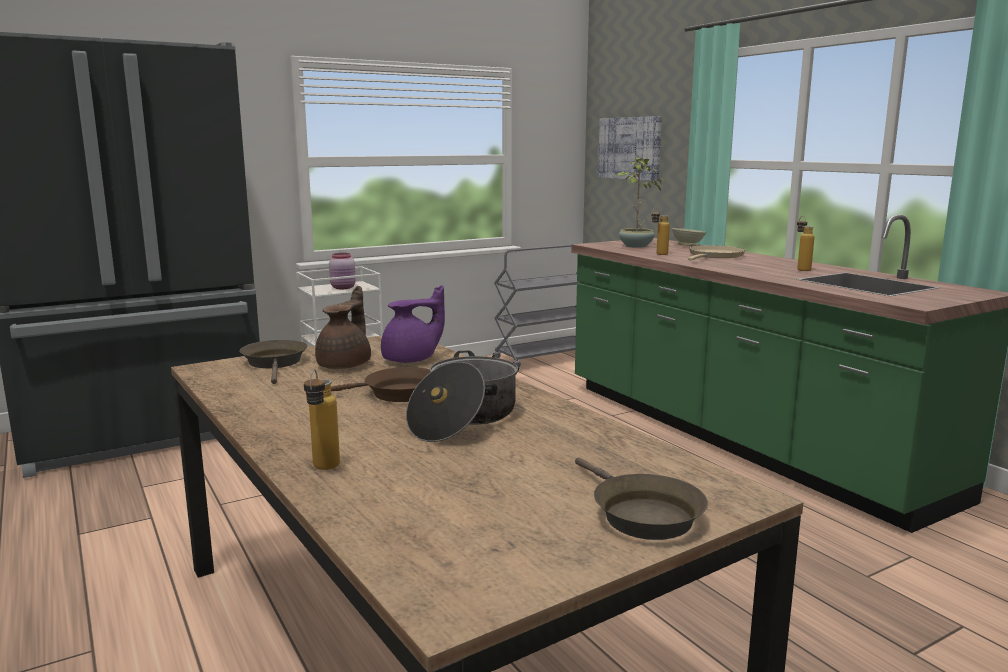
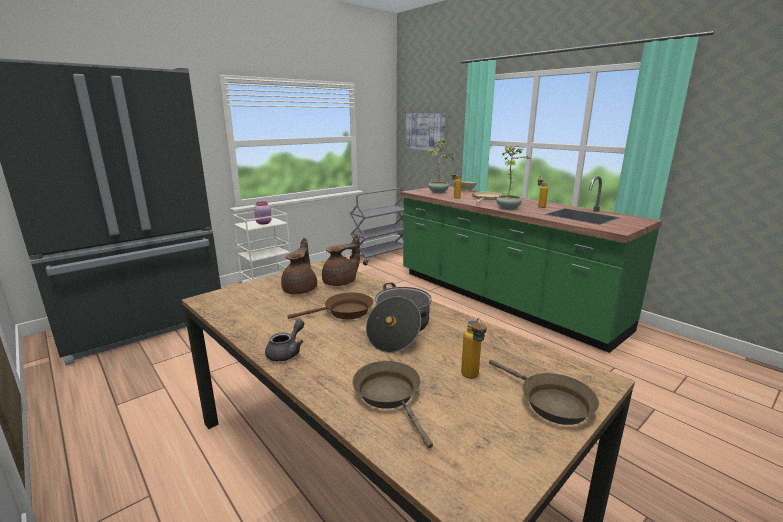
camera: 10 degrees left, 5 degrees up
brown frying pan [240,340,307,384] -> brown frying pan moved to [352,361,433,448]
bottle [304,369,340,470] -> bottle moved to [461,318,487,379]
purple teapot [381,285,445,363] -> brown teapot [322,235,360,286]
none -> grey teapot [265,320,304,361]
none -> potted plant [496,145,531,210]

